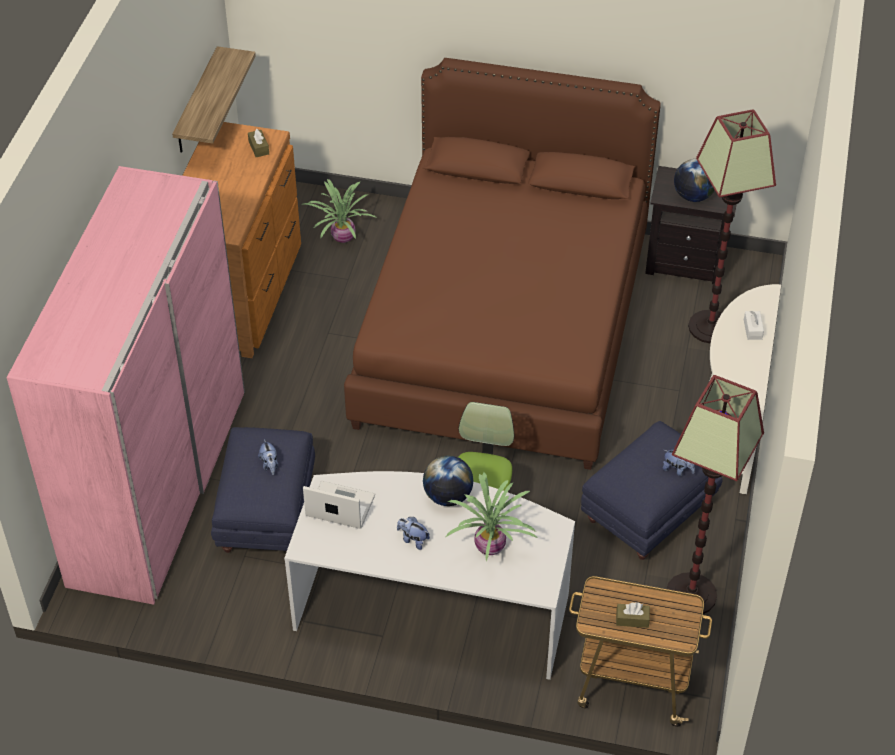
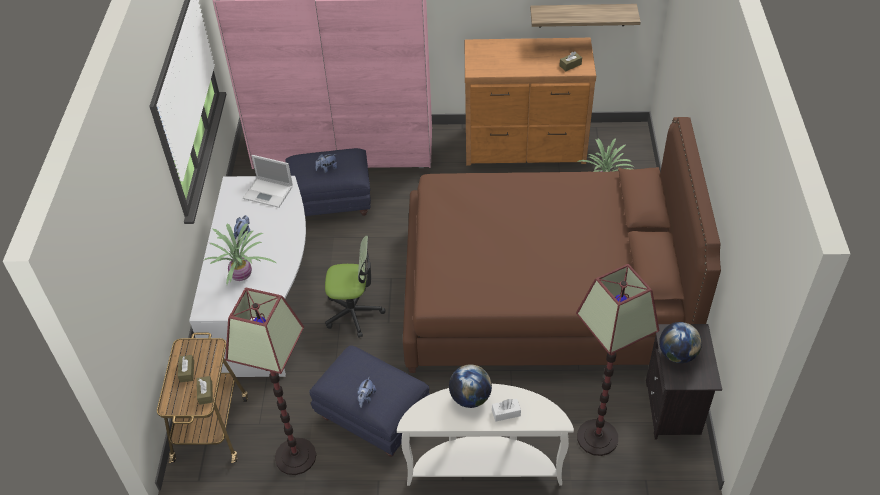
camera: 80 degrees right, 0 degrees up
laptop [303,481,375,529] -> laptop turned 105 degrees clockwise [243,155,293,208]
globe [423,456,473,506] -> globe moved to [449,364,492,408]
none -> brown tissue box [197,376,213,405]

